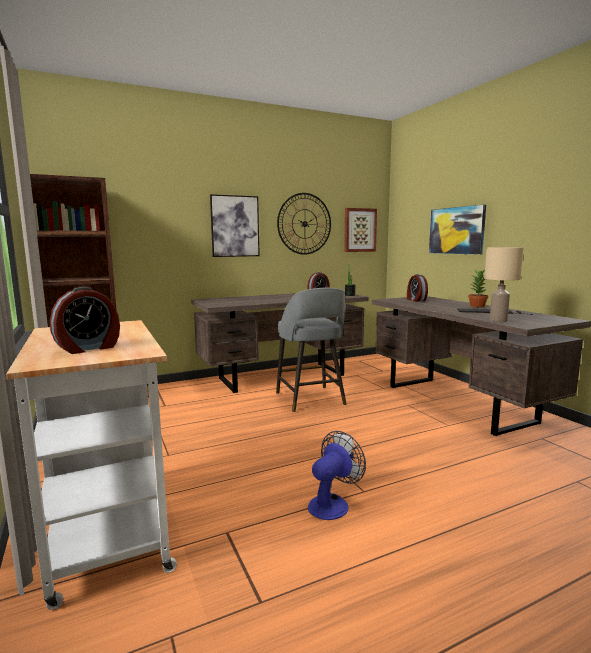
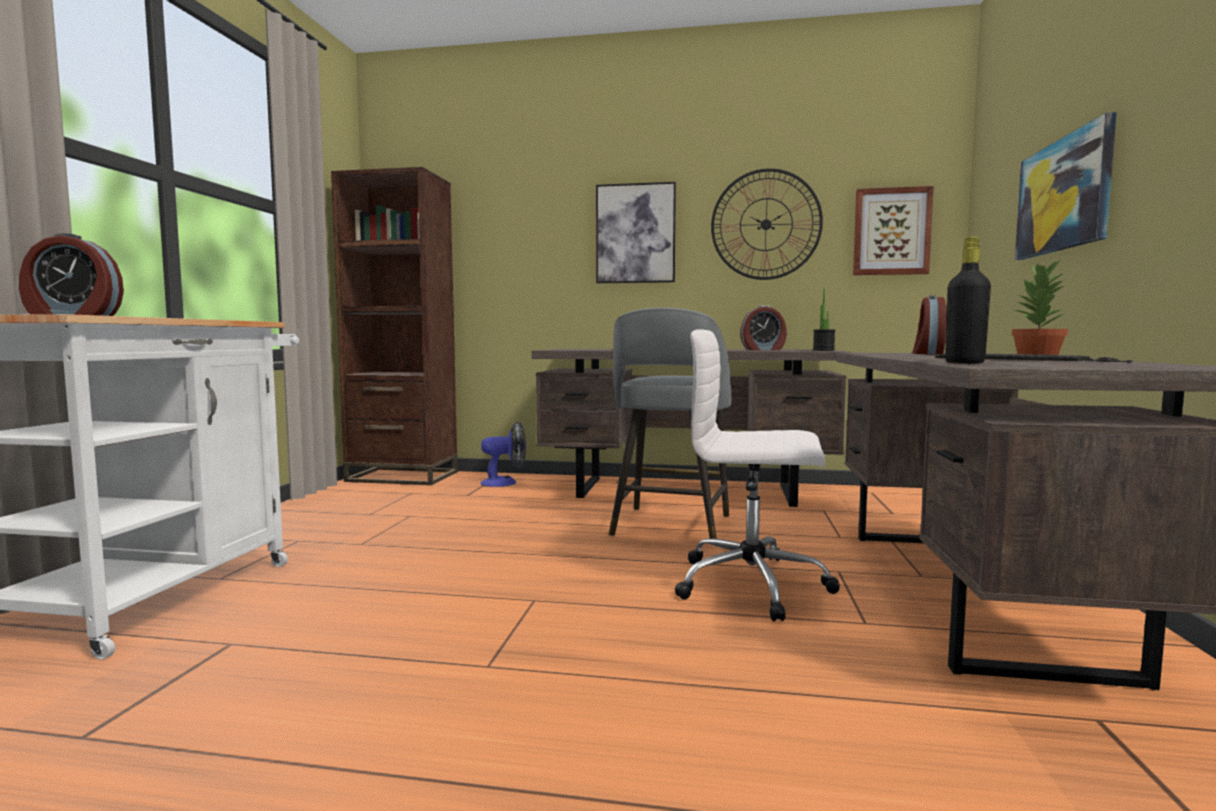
camera: 35 degrees right, 5 degrees down
fan [308,431,366,520] -> fan moved to [480,422,526,487]
beige table lamp [484,247,523,322] -> black bottle [945,237,991,364]
none -> white office chair [675,329,840,622]

